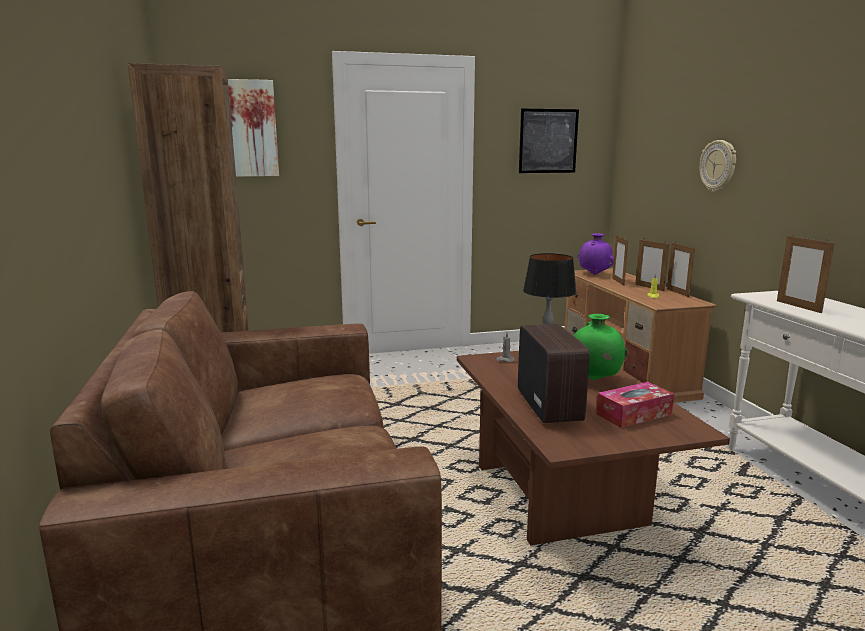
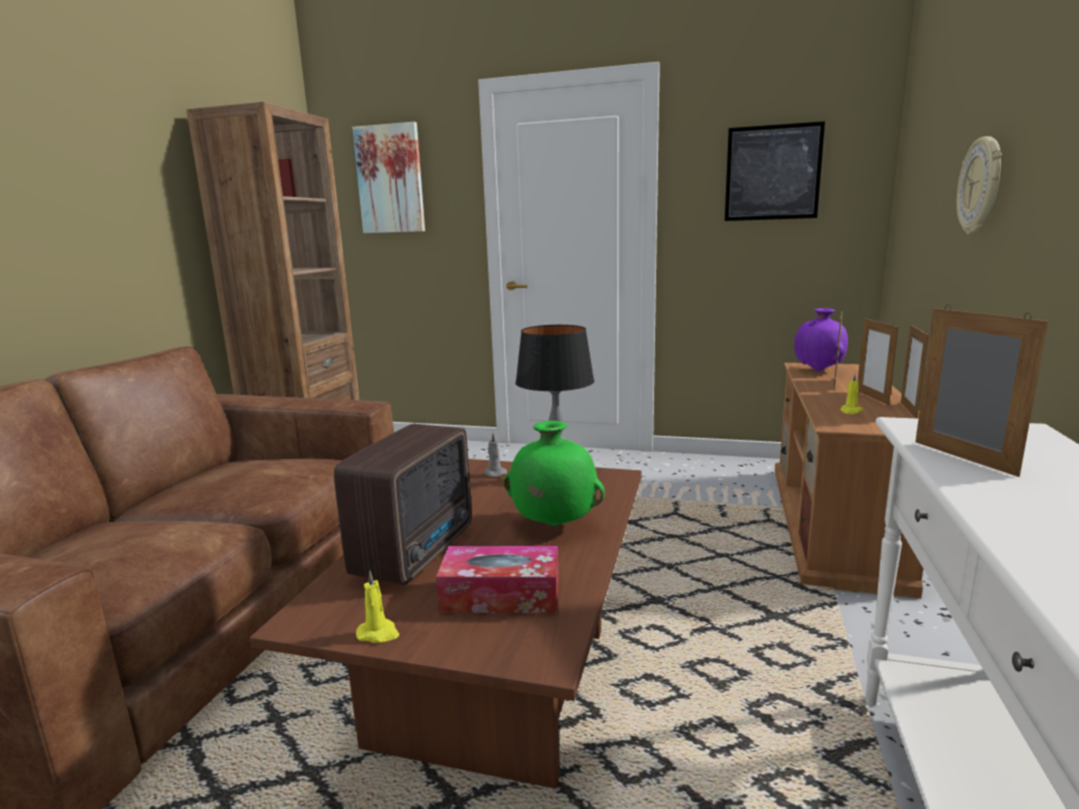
camera: 30 degrees right, 0 degrees up
picture frame [777,234,835,313] -> picture frame turned 150 degrees clockwise [915,305,1048,477]
none -> yellow candle [356,571,399,643]

